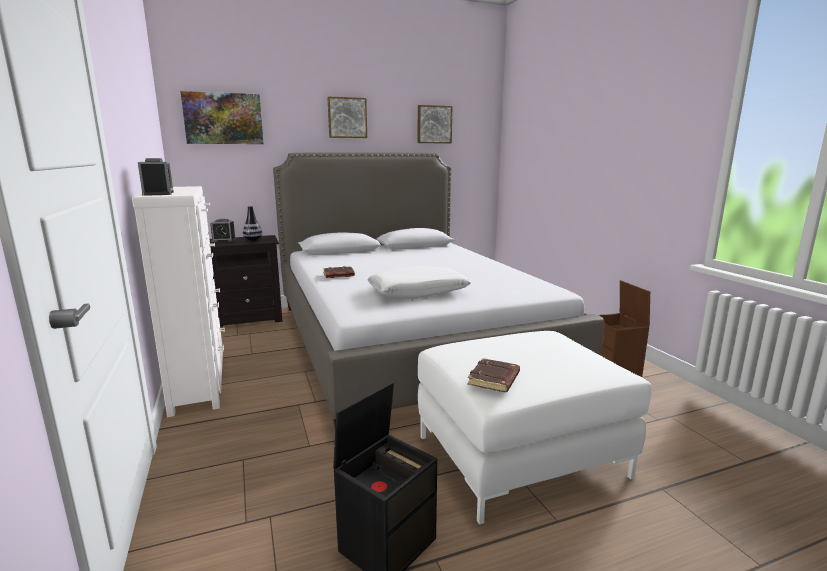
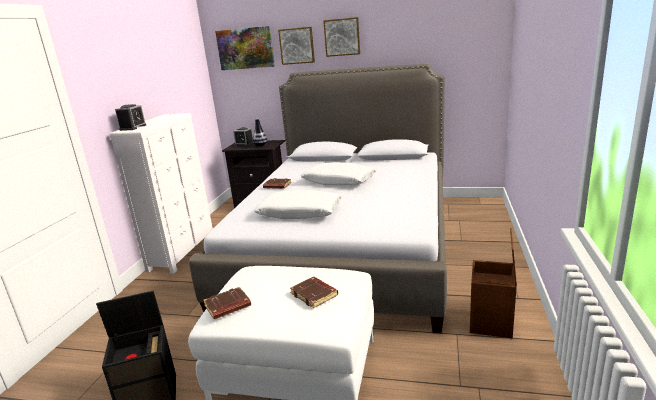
camera: 35 degrees right, 5 degrees up
picture [418,105,453,143] -> picture moved to [278,27,315,65]
none -> brown book [290,277,338,308]
none -> white pillow [301,162,376,186]

